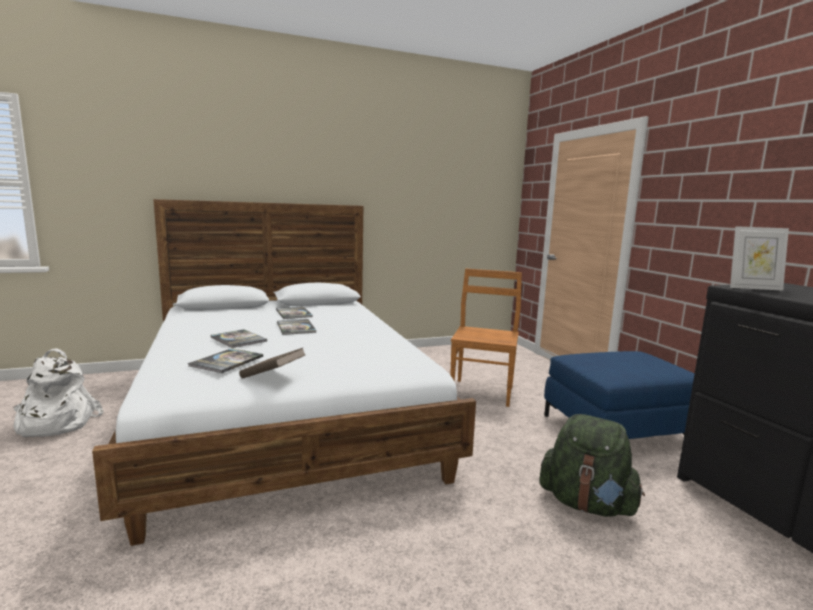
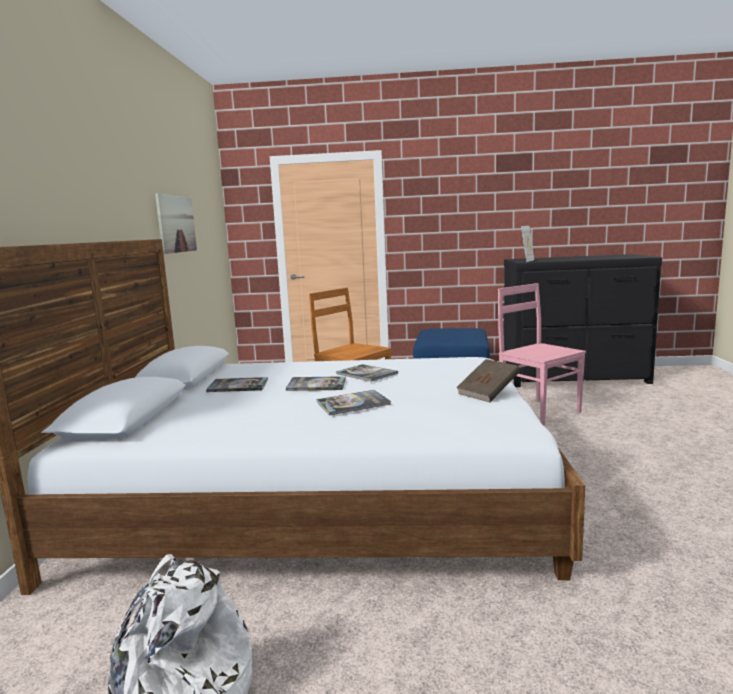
camera: 65 degrees left, 0 degrees up
book [188,348,263,373] -> book moved to [336,364,398,382]
green backpack [540,414,645,517] -> pink chair [498,283,586,426]
none -> picture [155,193,197,254]

